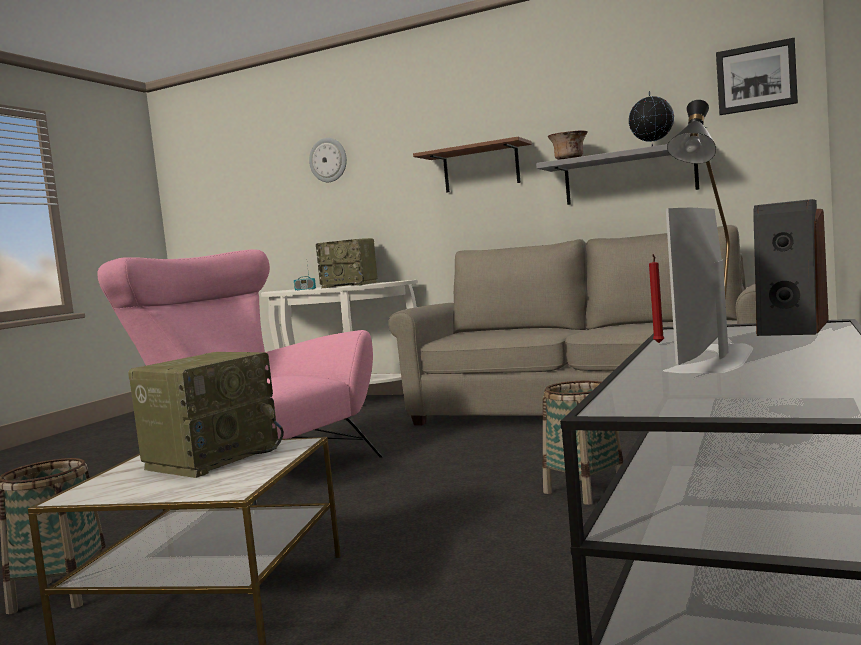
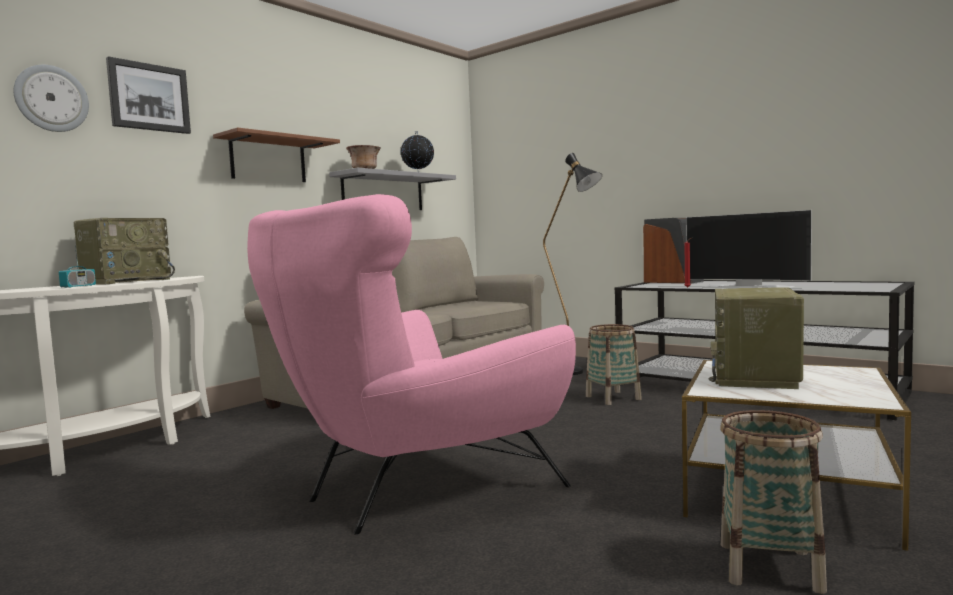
camera: 75 degrees left, 0 degrees up
radio [128,352,284,478] -> radio turned 120 degrees counterclockwise [708,287,804,389]
picture [716,38,798,115] -> picture moved to [106,56,191,134]

